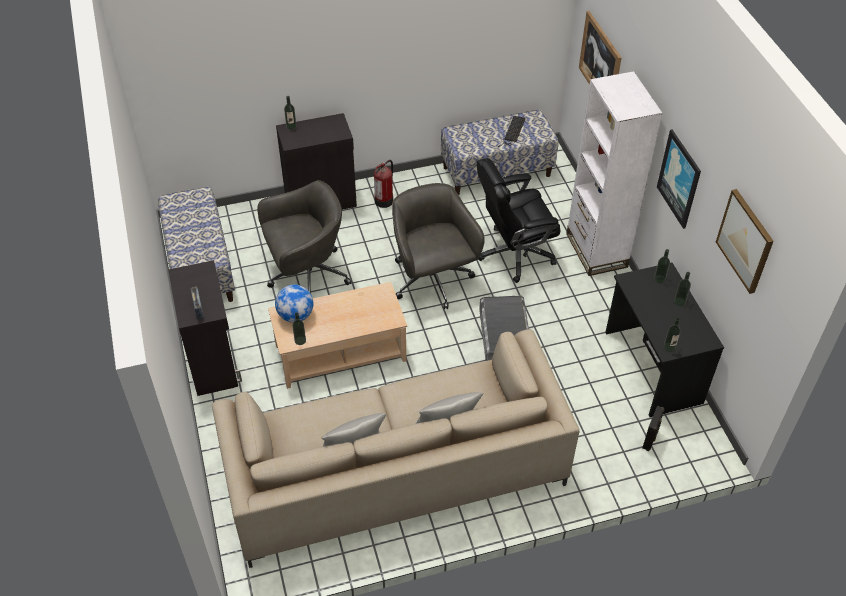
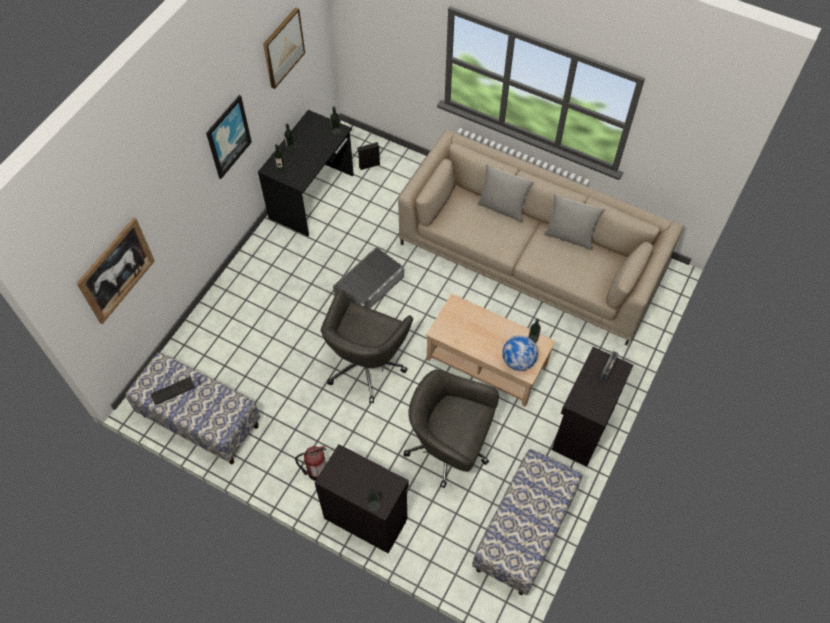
camera: 135 degrees left, 10 degrees up
black office chair [477,158,561,283] -> none
white bookcase [566,71,662,276] -> none

